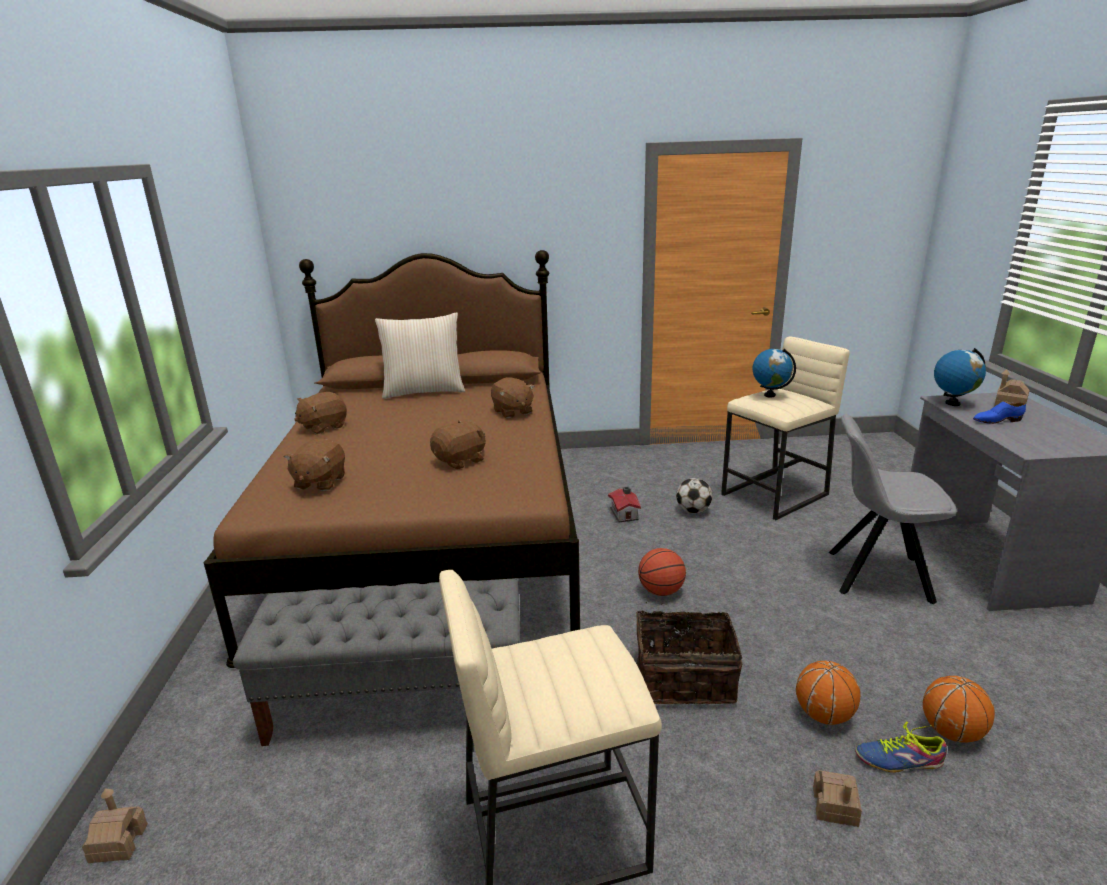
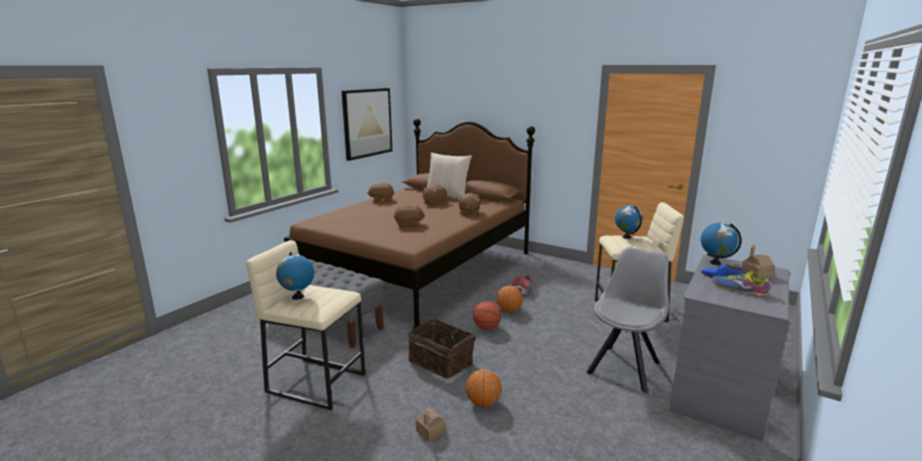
camera: 35 degrees right, 5 degrees down
toy house [82,788,148,863] -> none
brown plush toy [284,438,345,491] -> brown plush toy moved to [422,185,447,206]
football [676,478,712,513] -> none
grey chair [829,414,957,604] -> grey chair turned 75 degrees clockwise [587,247,669,393]
shoe [855,722,947,773] -> shoe moved to [712,271,770,296]
basketball [922,676,995,743] -> basketball moved to [497,285,523,312]
none -> globe [276,252,314,300]
none -> picture [342,88,392,161]

